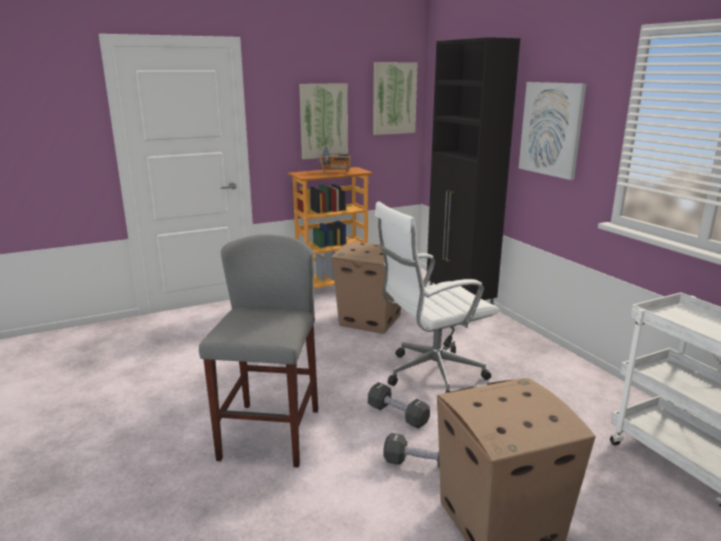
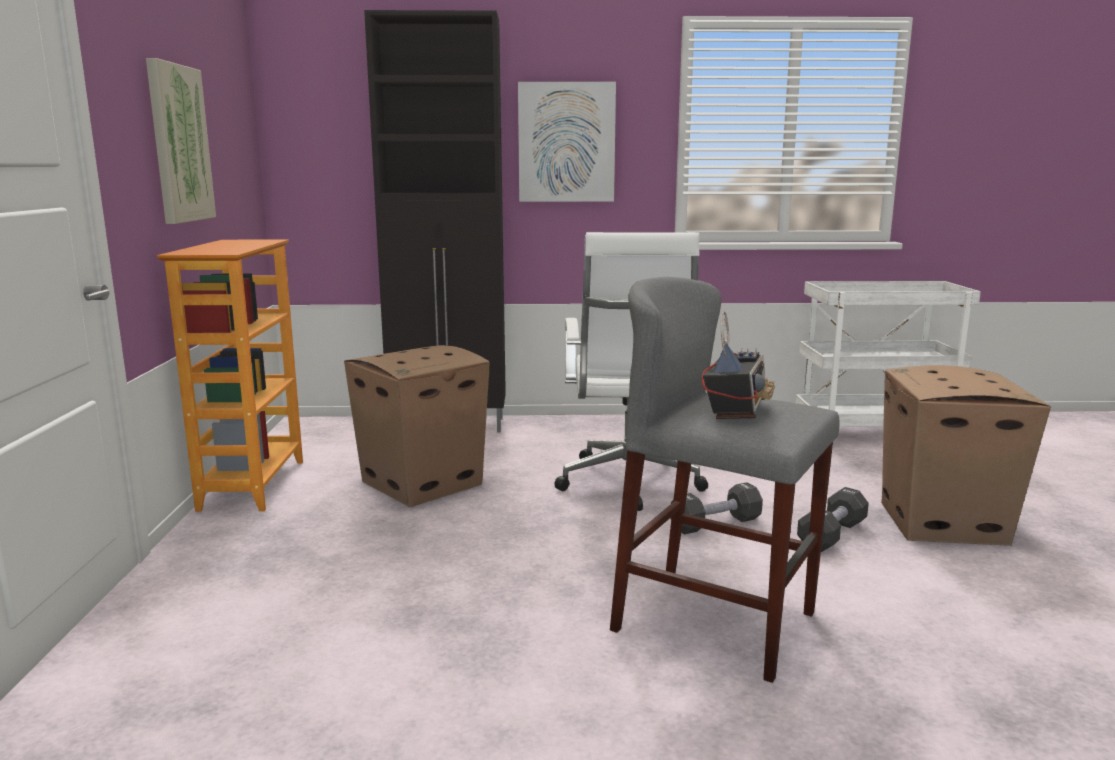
camera: 65 degrees left, 5 degrees down
radio [320,136,351,172] -> radio moved to [702,311,775,419]
picture [373,62,418,135] -> none

